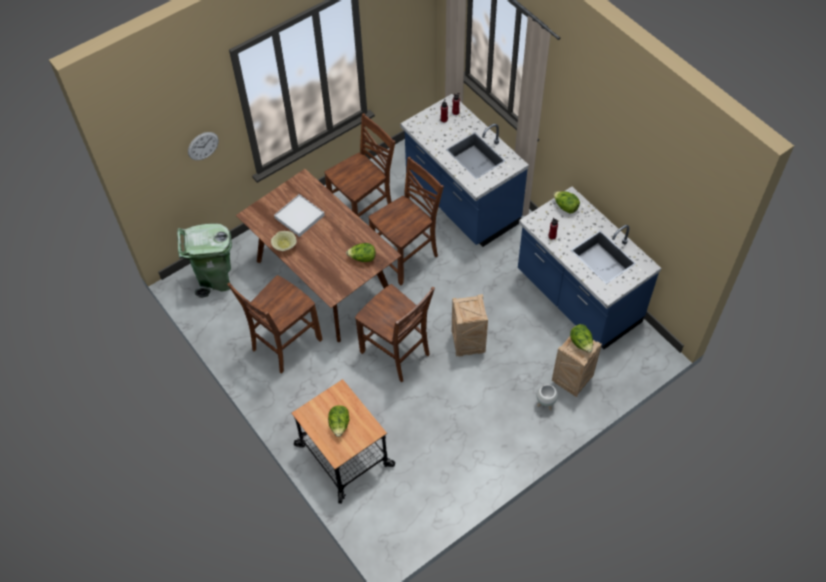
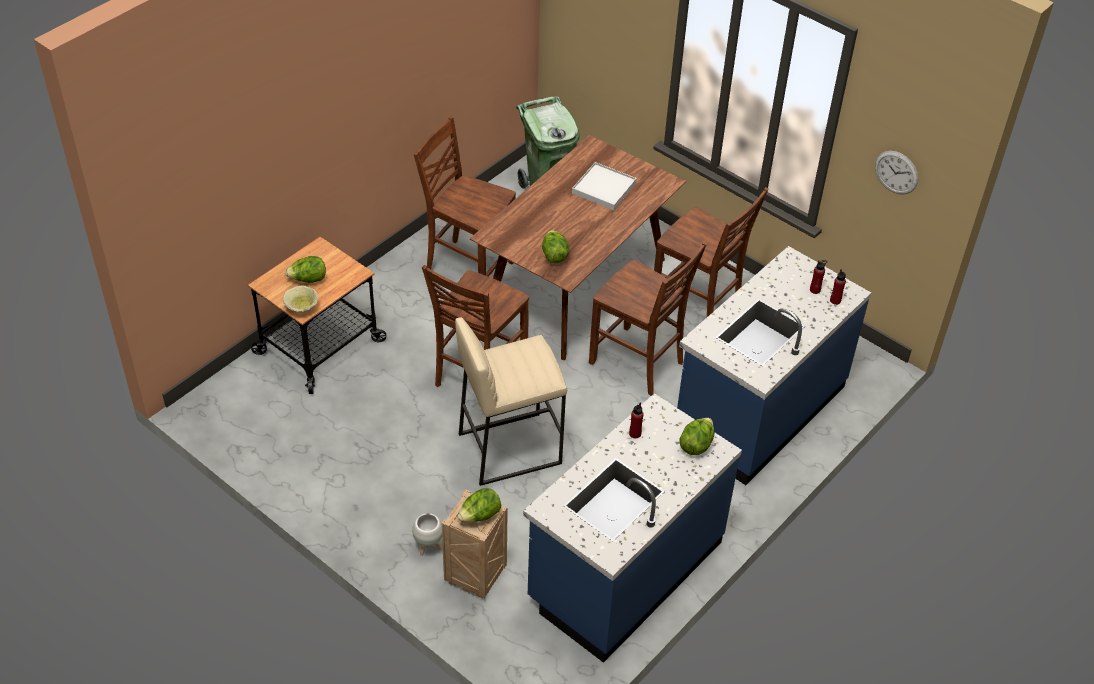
camera: 75 degrees right, 10 degrees down
wall clock [188,132,219,160] -> wall clock moved to [875,151,918,195]
beige bowl [271,231,297,251] -> beige bowl moved to [283,285,318,313]
crate [452,294,488,357] -> beige stool [455,317,567,486]

